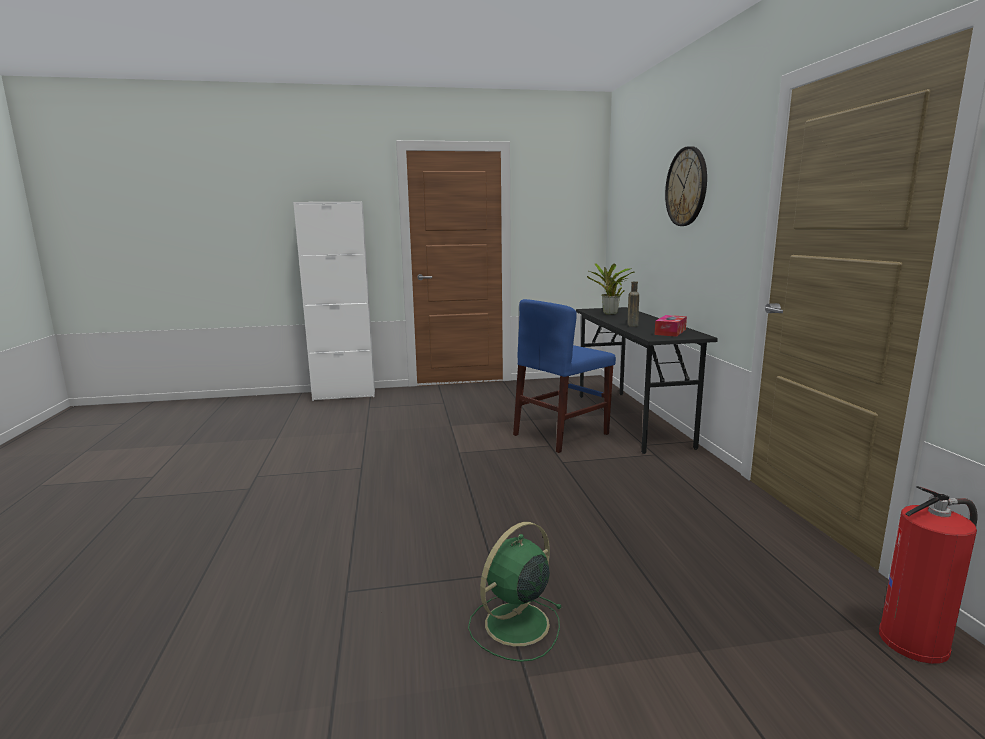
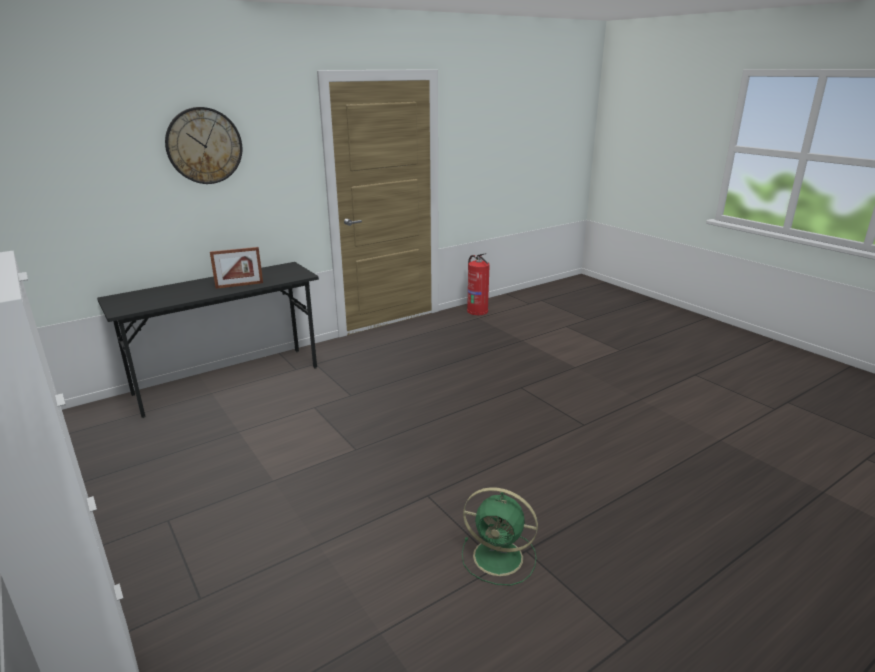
camera: 115 degrees left, 10 degrees up
green fan [468,522,563,662] -> green fan moved to [462,487,538,586]
blue chair [513,299,616,453] -> none
potted plant [587,263,635,315] -> none
brown bottle [628,281,639,327] -> picture frame [210,247,263,289]
tissue box [654,315,687,337] -> none

